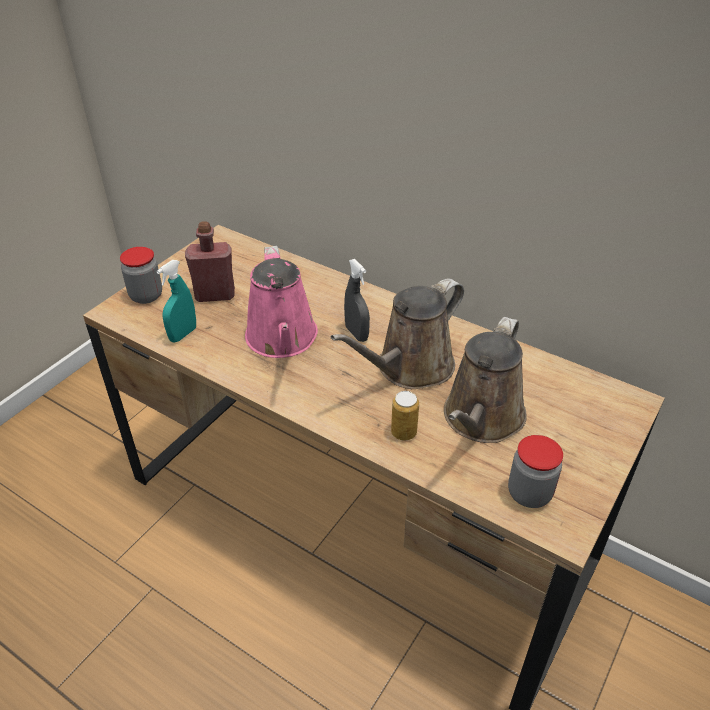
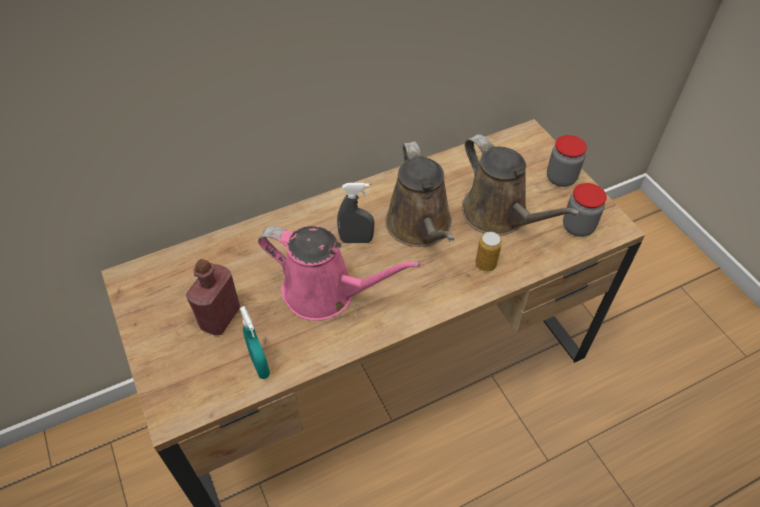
camera: 60 degrees left, 10 degrees up
jar [120,247,162,304] -> jar moved to [547,135,587,187]

